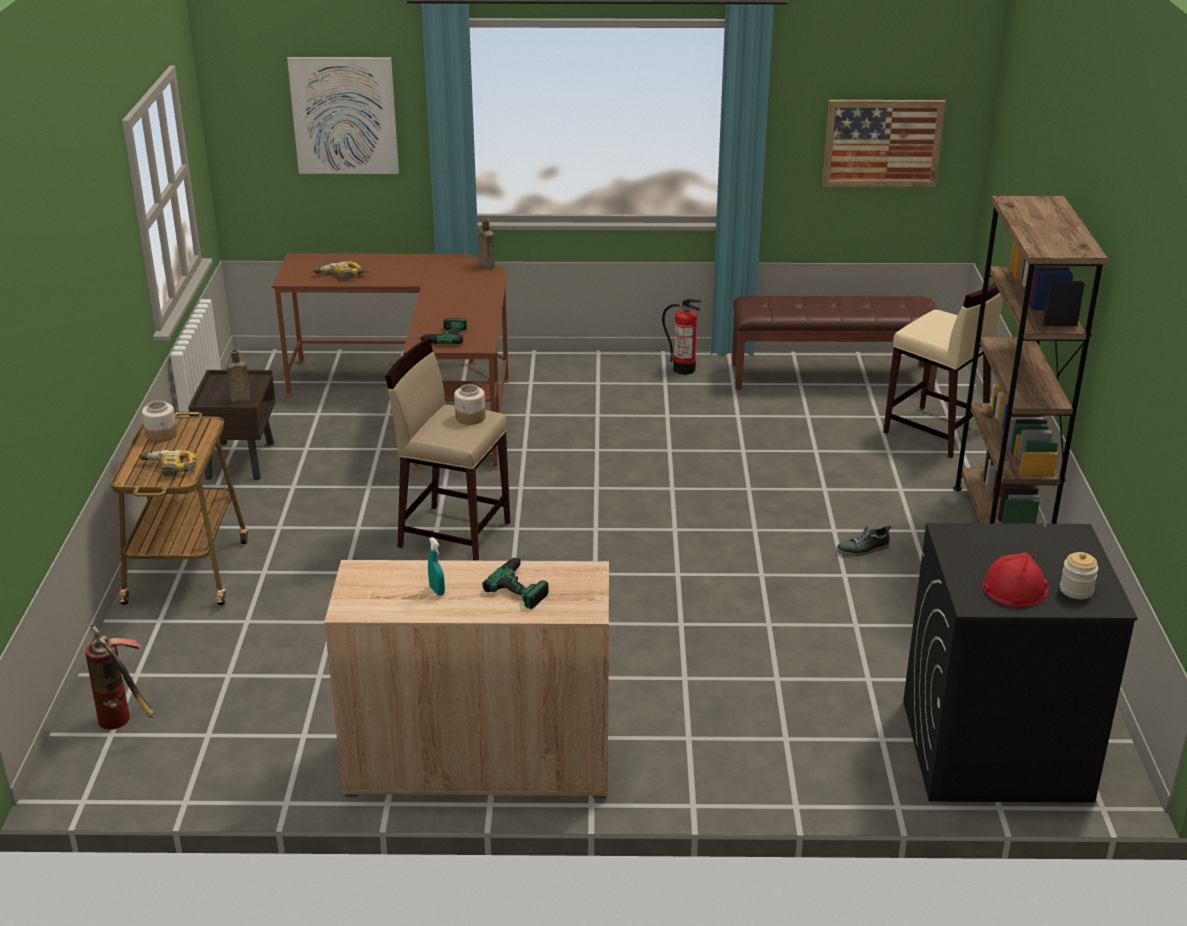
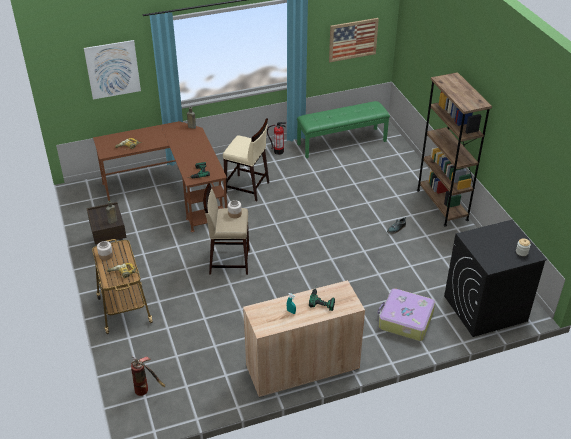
camera: 20 degrees left, 10 degrees up
brown bench [732,296,938,391] -> green bench [297,101,390,158]
beige stool [883,283,1003,458] -> beige stool moved to [223,118,269,201]
red hard hat [983,552,1049,607] -> none
none -> suitcase [378,288,435,341]

